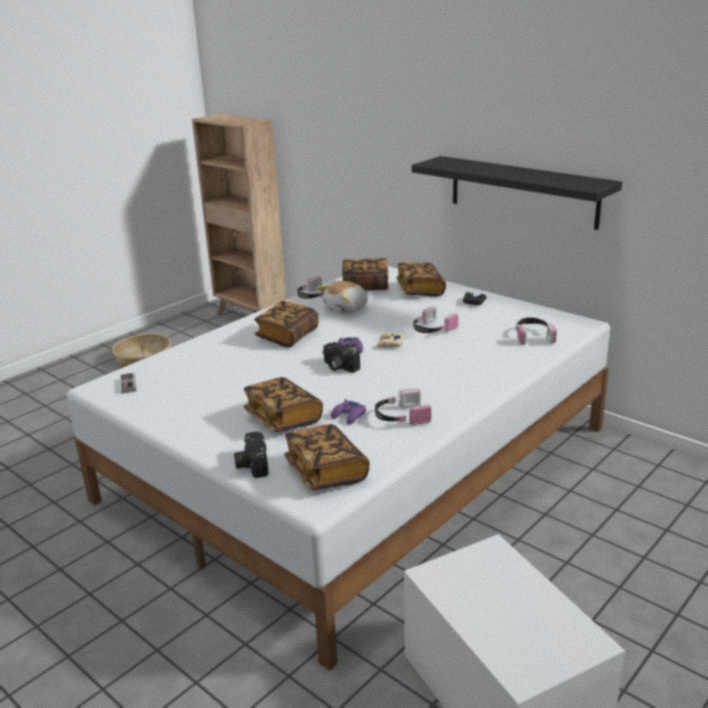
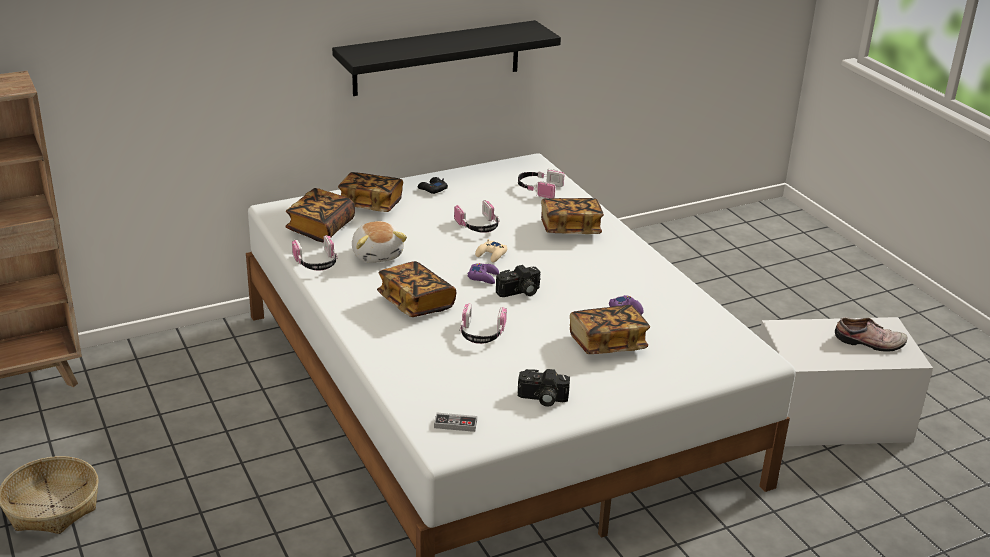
camera: 70 degrees left, 5 degrees up
camera [234,431,269,478] -> camera moved to [518,369,570,407]
book [284,424,370,490] -> book moved to [541,198,604,234]
headphones [375,389,431,426] -> headphones moved to [460,303,507,344]
none -> shoe [835,317,907,352]

